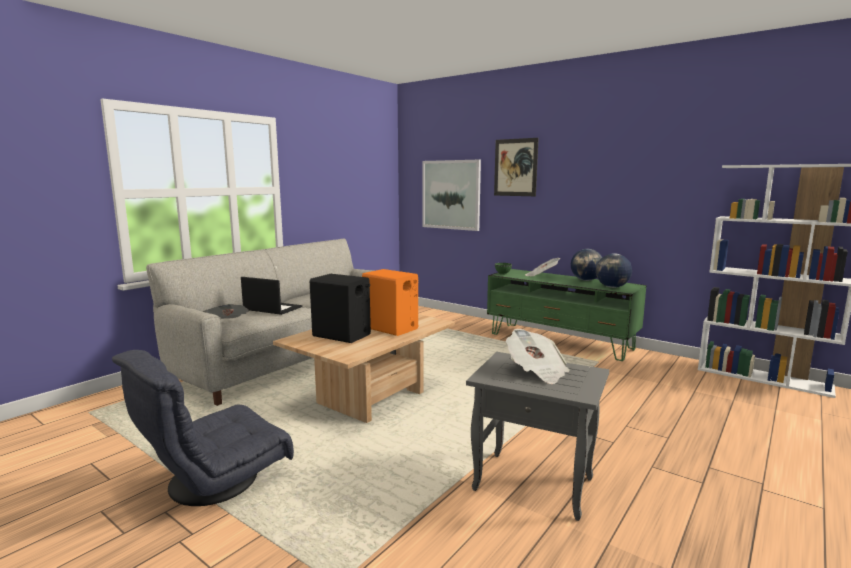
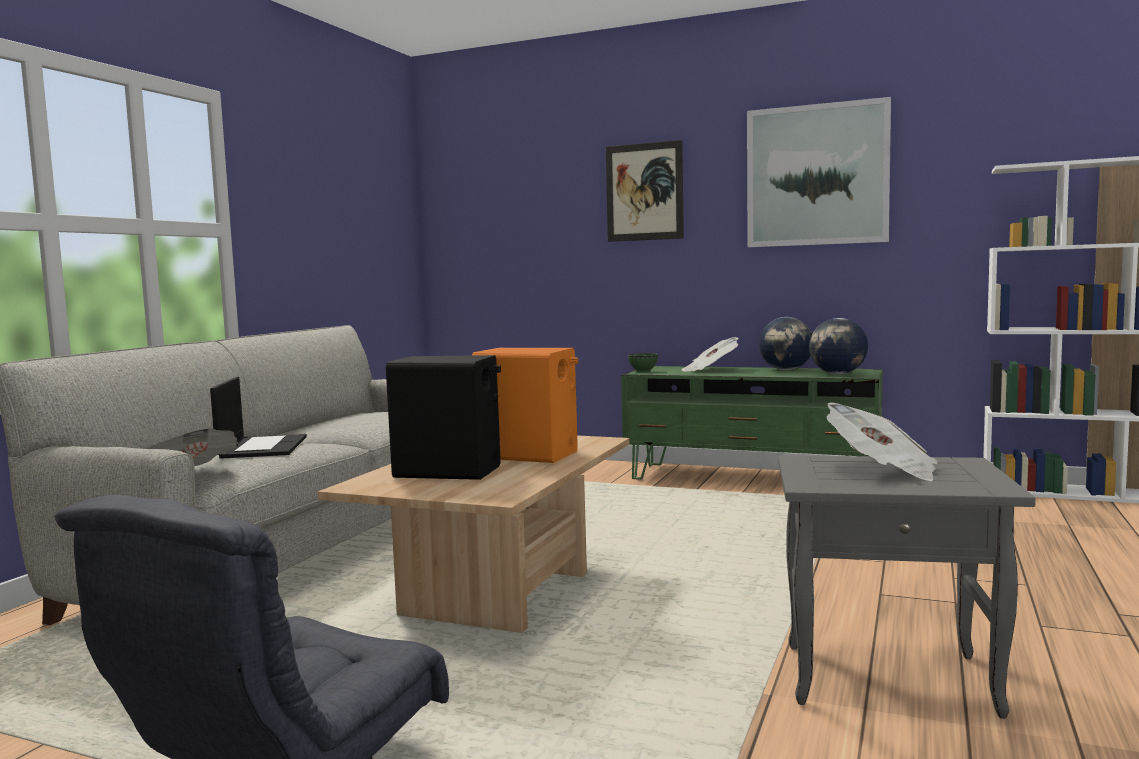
camera: 15 degrees left, 5 degrees down
laptop [241,277,302,315] -> laptop turned 75 degrees clockwise [210,377,307,459]
picture [422,160,481,231] -> picture moved to [747,97,891,247]

